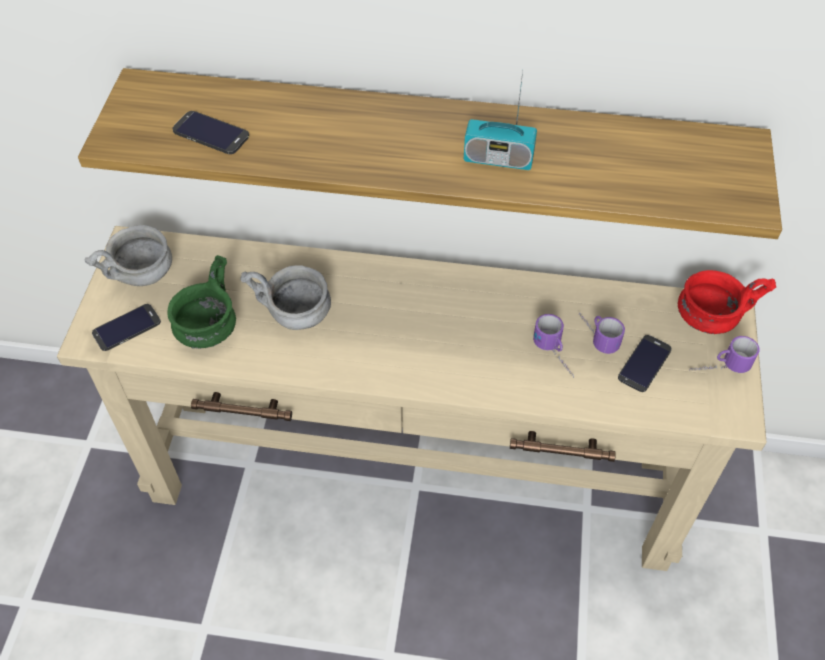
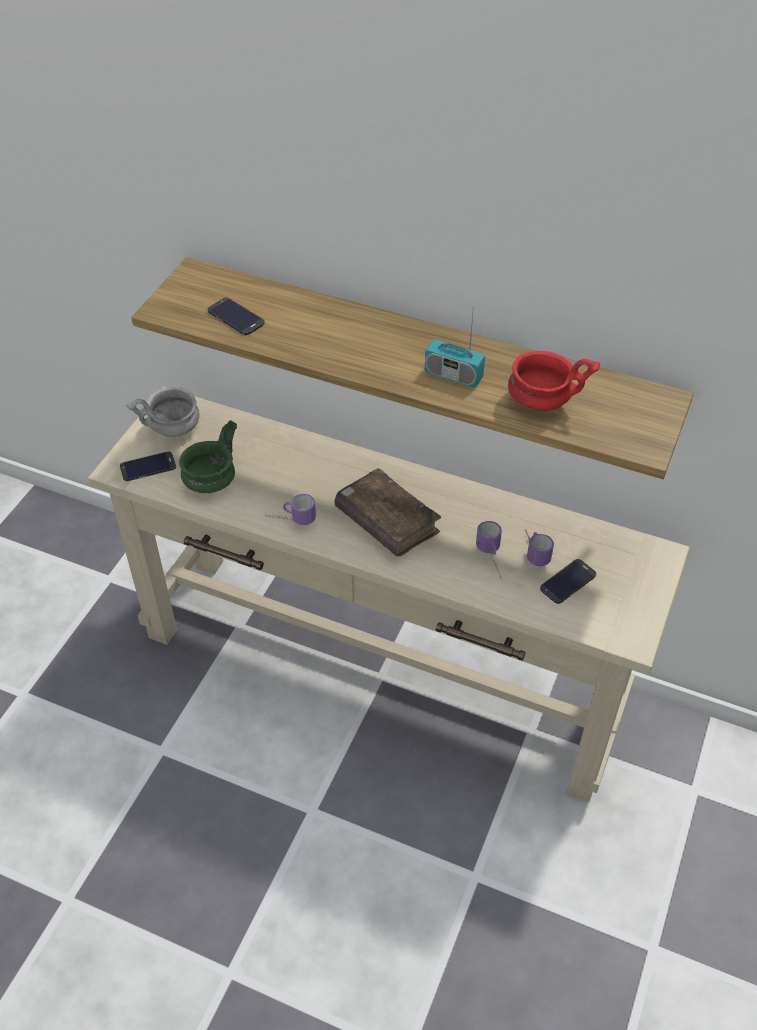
camera: 15 degrees right, 5 degrees down
grey bowl [240,265,331,330] -> none
red bowl [678,270,776,334] -> red bowl moved to [508,351,600,411]
mug [689,336,760,373] -> mug moved to [265,494,316,525]
none -> brown book [334,468,441,556]

